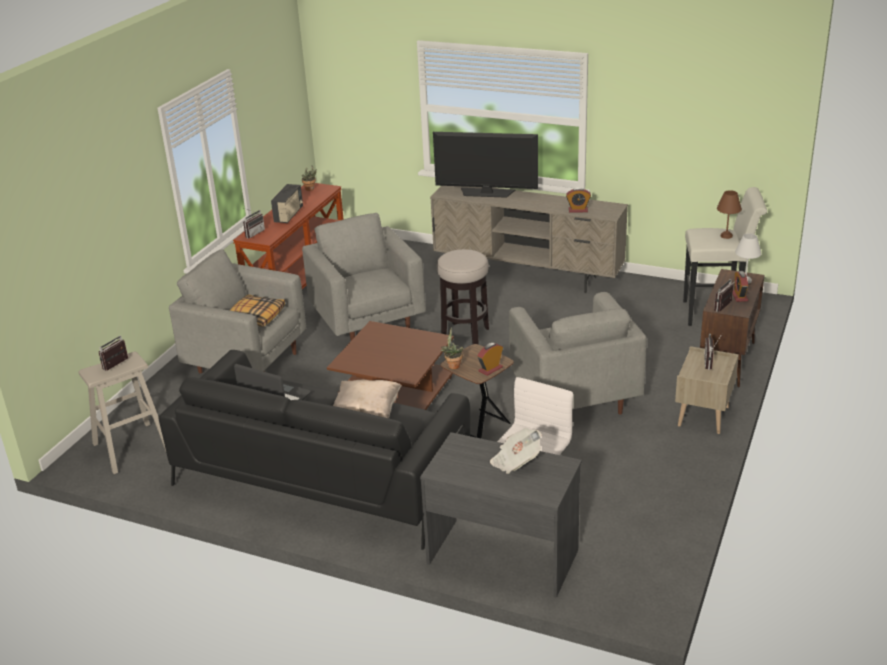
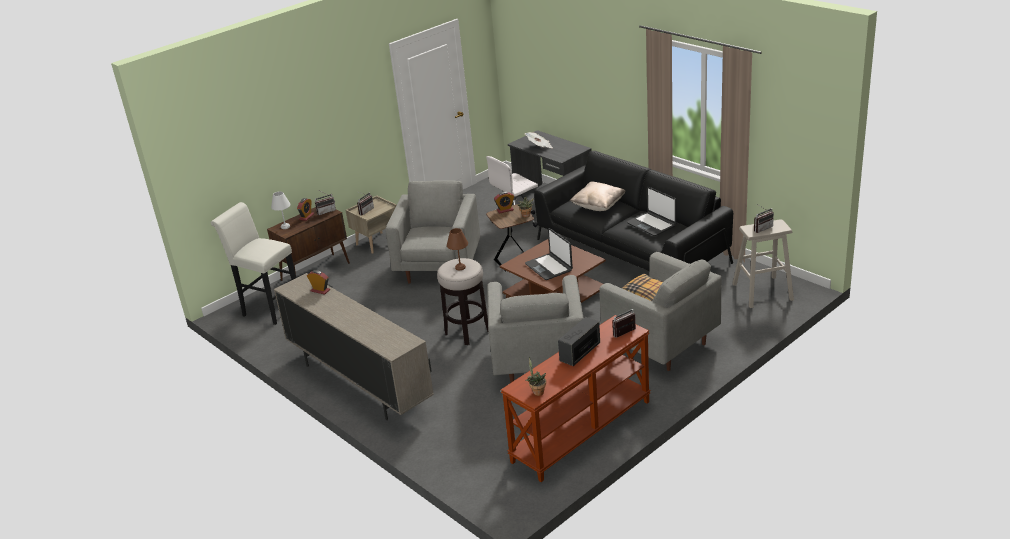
camera: 155 degrees left, 0 degrees up
television [433,132,538,198] -> none
brown table lamp [717,190,742,239] -> brown table lamp moved to [447,228,468,270]
none -> laptop [525,228,573,280]

